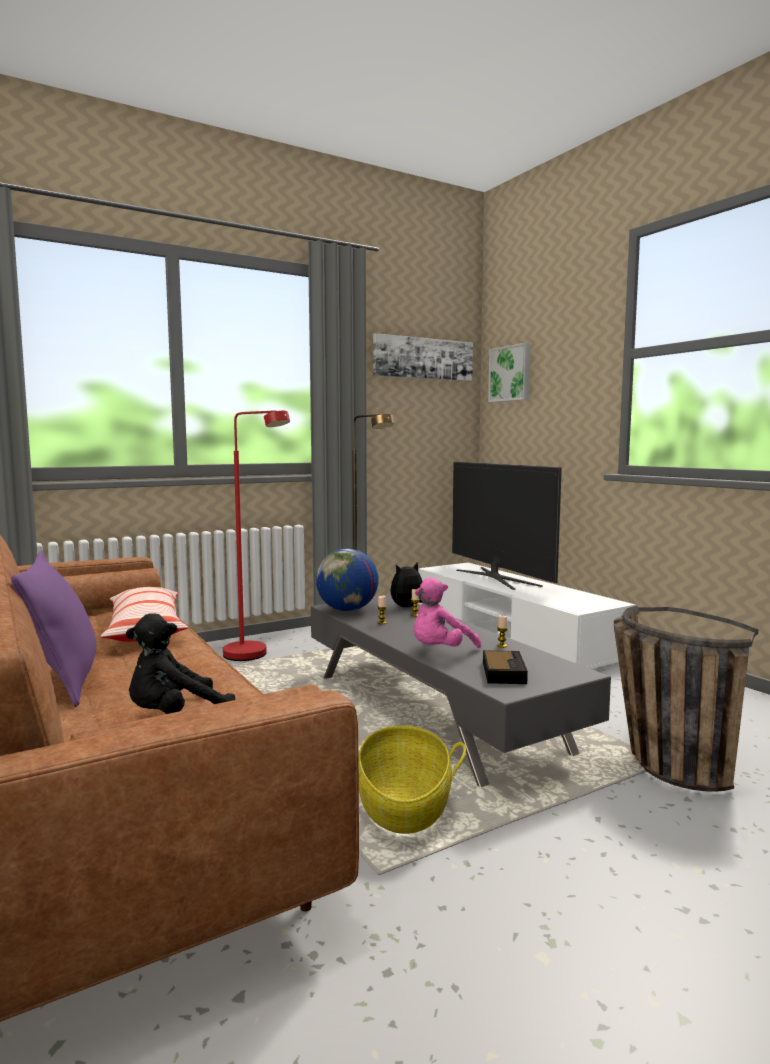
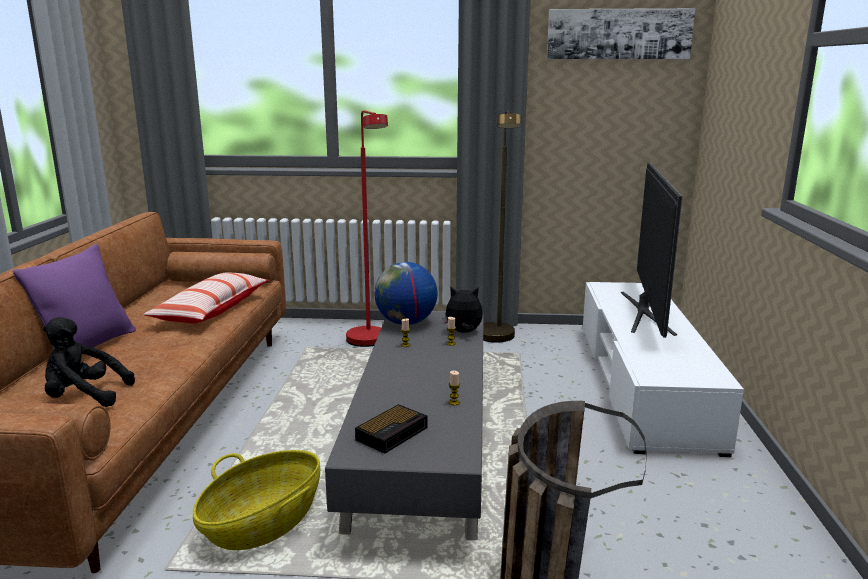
camera: 35 degrees right, 10 degrees up
pink plush toy [414,577,481,648] -> none
picture [488,343,531,402] -> none

